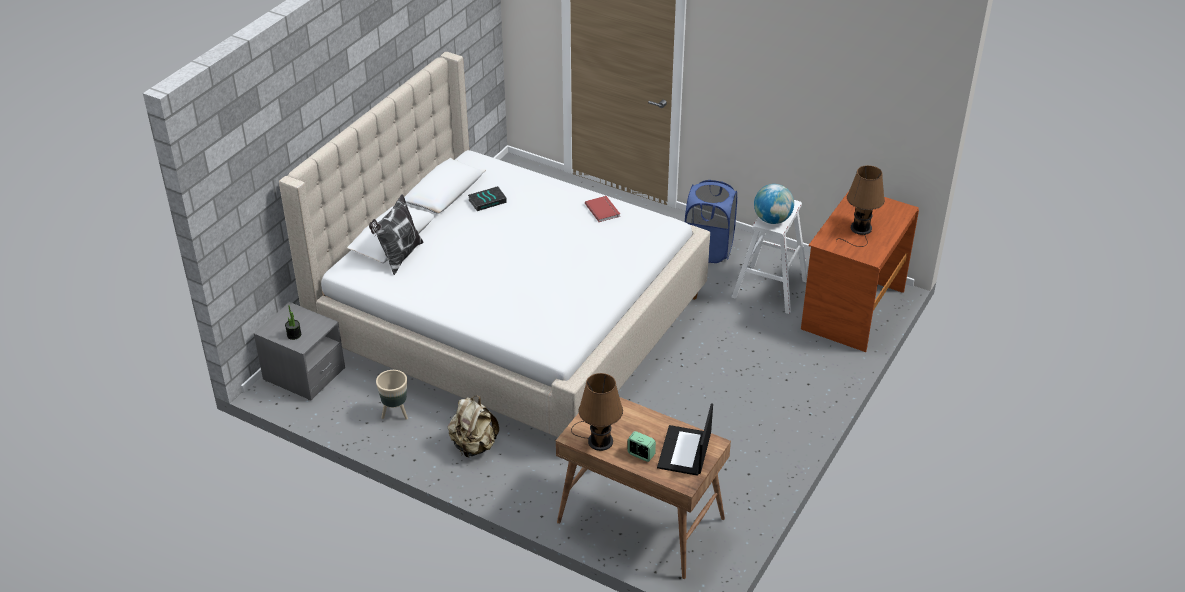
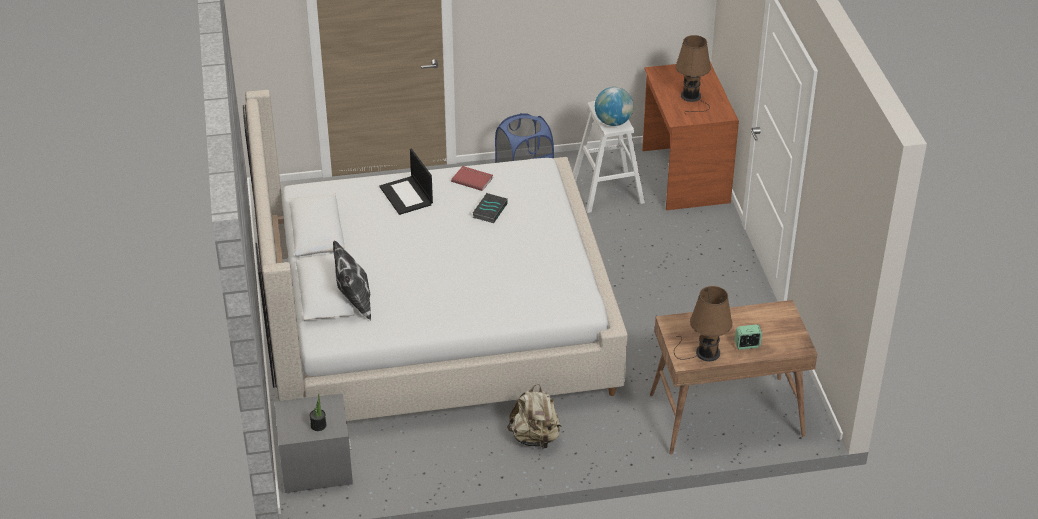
camera: 40 degrees left, 0 degrees up
beige planter [376,370,408,420] -> none
book [468,186,507,211] -> book moved to [473,193,508,223]
laptop [657,403,713,476] -> laptop moved to [379,148,433,215]

